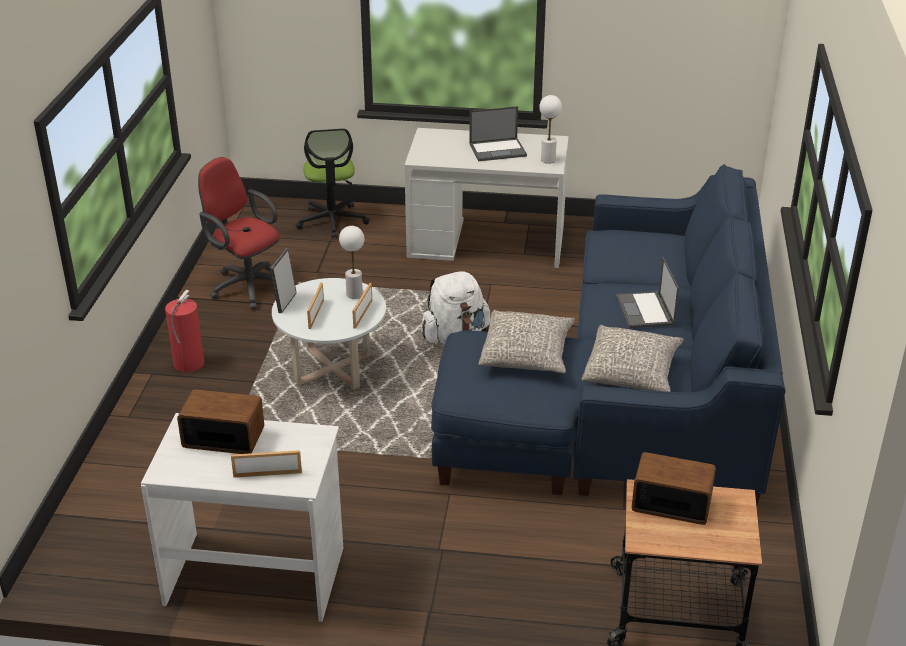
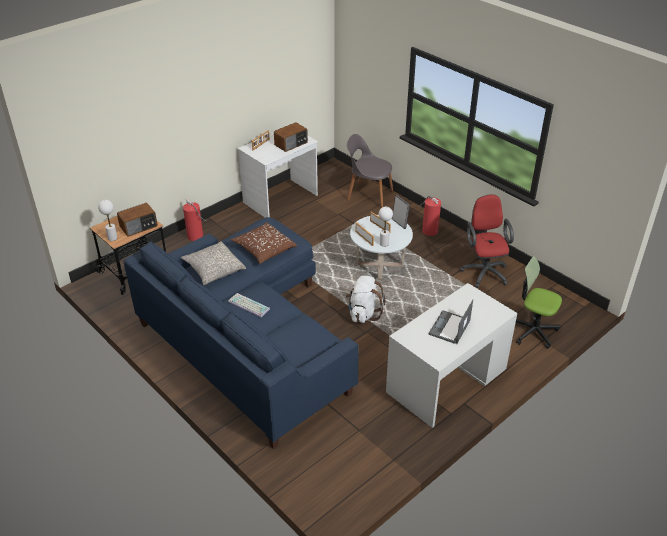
camera: 130 degrees right, 5 degrees up
red office chair [198,157,279,310] -> red office chair turned 90 degrees counterclockwise [460,194,514,288]
grey pillow [478,310,575,373] -> brown pillow [231,222,297,264]
white table lamp [539,95,562,164] -> white table lamp moved to [98,200,118,241]
laptop [616,257,679,328] -> keyboard [228,293,270,317]
none -> fire extinguisher [183,199,206,241]
none -> grey chair [347,134,393,208]

